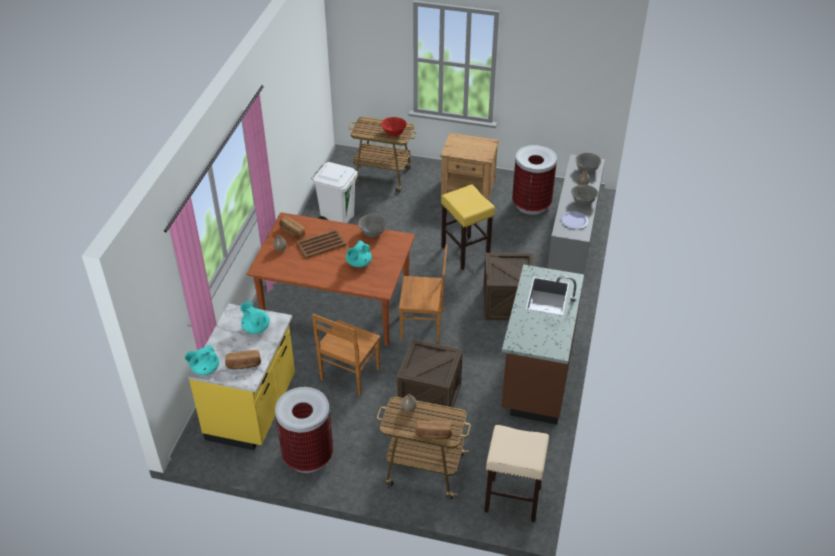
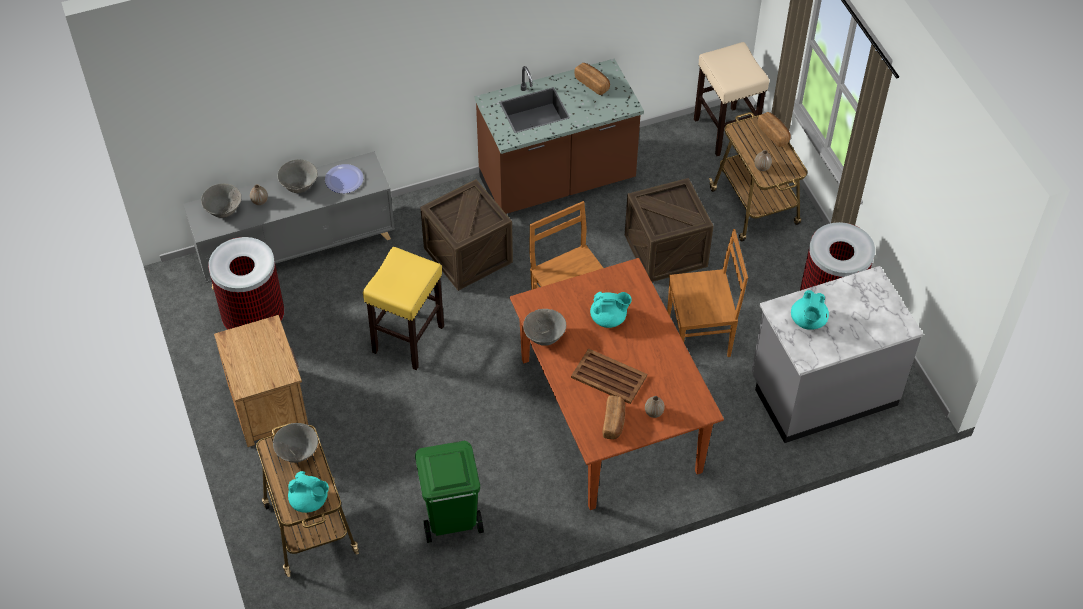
camera: 125 degrees left, 10 degrees up
turquoise teapot [185,345,219,375] -> turquoise teapot moved to [288,471,329,513]
yellow counter [188,304,295,450] -> grey counter [751,266,923,443]
bread [225,350,261,369] -> bread moved to [574,63,610,95]
white trash can [311,162,358,223] -> green trash can [415,441,484,543]
red bowl [381,117,407,136] -> grey bowl [273,423,318,463]

